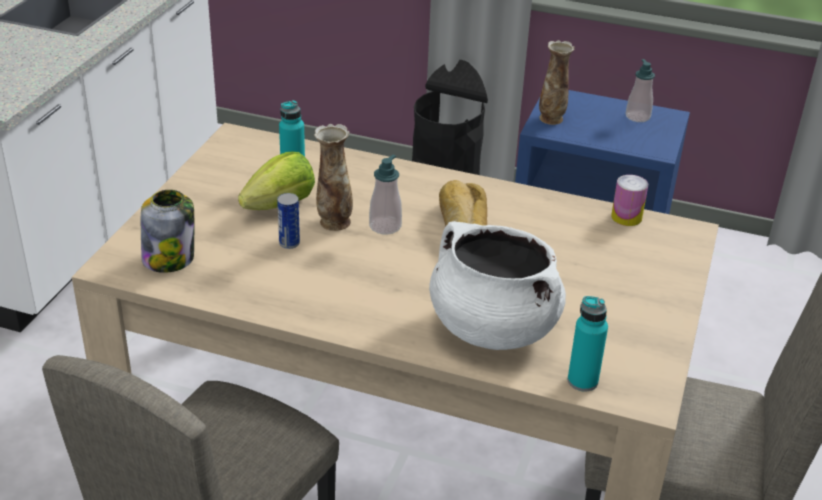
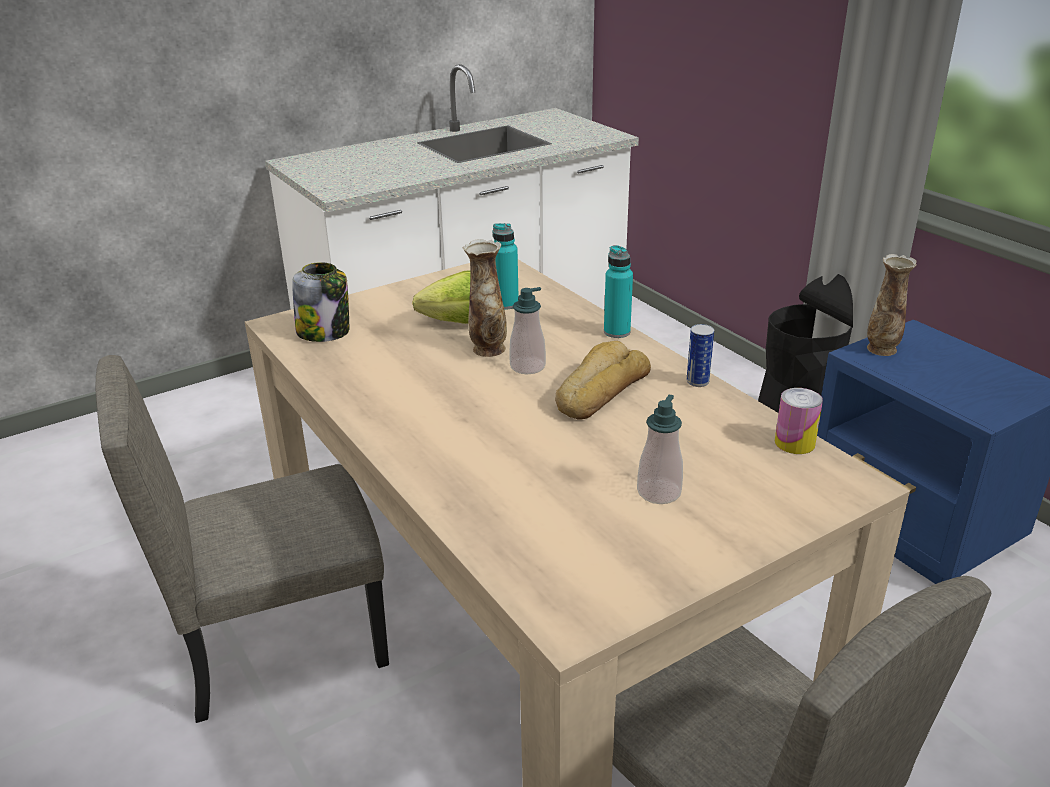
camera: 40 degrees right, 5 degrees down
can [277,193,300,249] -> can moved to [687,324,714,387]
white cooking pot [429,221,566,350] -> none
turquoise bottle [568,296,608,392] -> turquoise bottle moved to [604,245,633,338]
soap dispenser [626,59,655,122] -> soap dispenser moved to [637,395,683,504]

